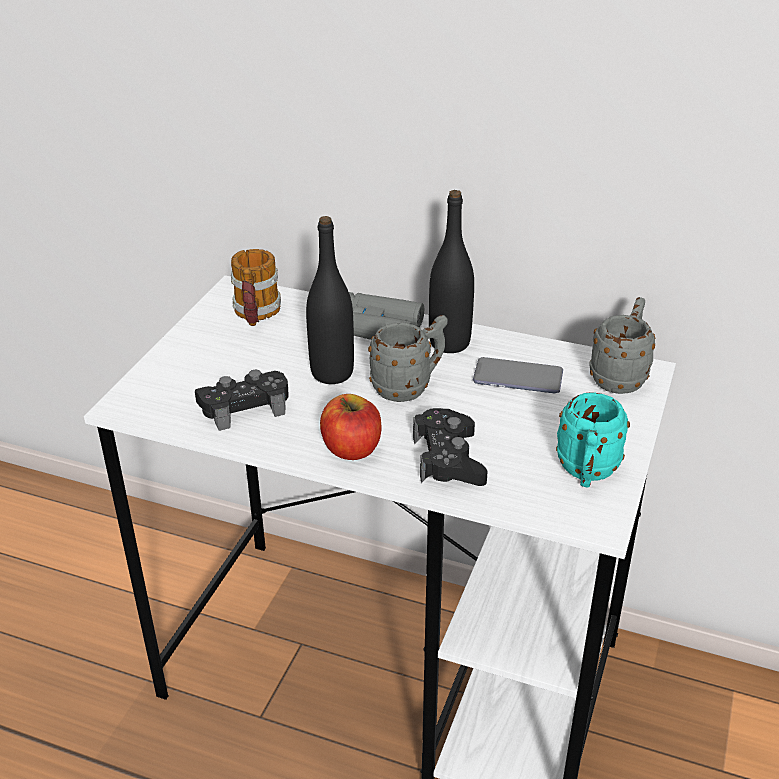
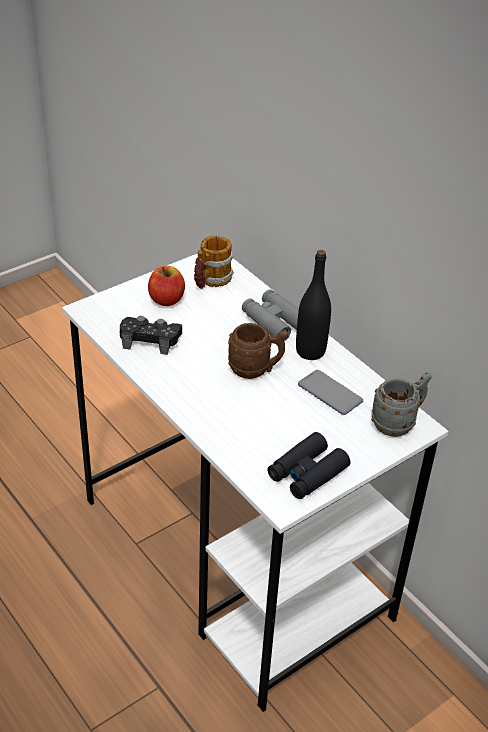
camera: 30 degrees right, 5 degrees up
black bottle [306,216,354,384] -> none
apple [320,394,381,460] -> apple moved to [148,266,185,306]
grey mug [368,315,448,402] -> brown mug [228,323,288,379]
black game controller [413,408,488,486] -> none
turquoise mug [556,392,630,488] -> black binoculars [267,432,350,499]

